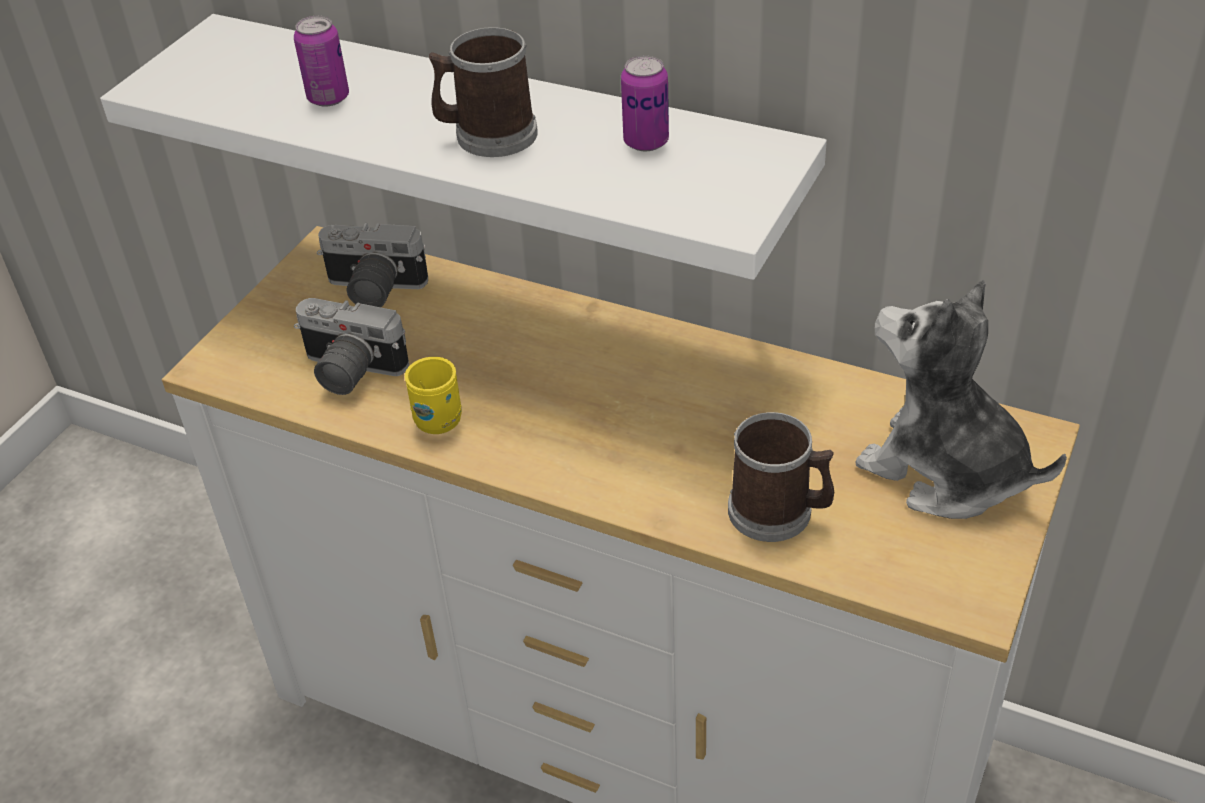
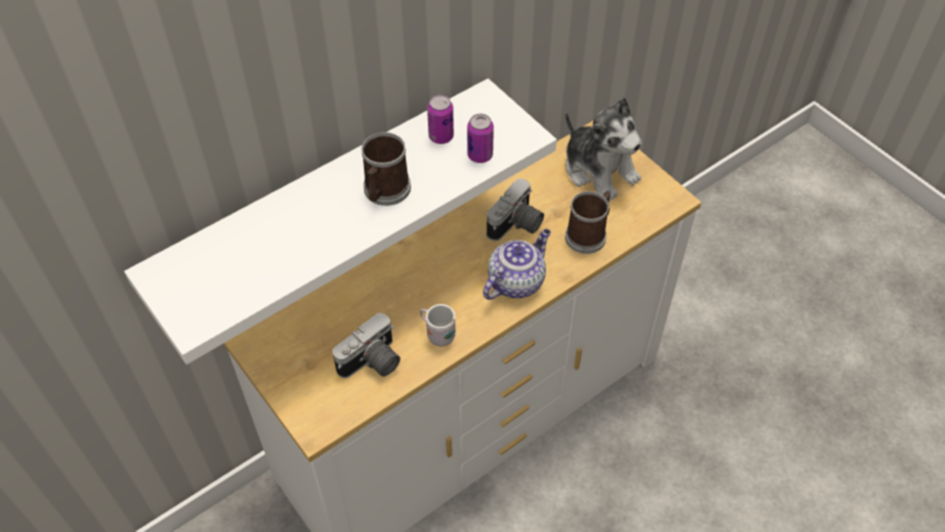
camera: 65 degrees left, 10 degrees up
can [294,16,349,107] -> can moved to [467,114,494,163]
camera [317,223,428,307] -> camera moved to [487,179,544,241]
yellow mug [405,357,462,434] -> white mug [419,304,456,346]
plush toy [856,280,1067,519] -> plush toy turned 105 degrees counterclockwise [565,97,642,202]
none -> teapot [483,229,551,300]

